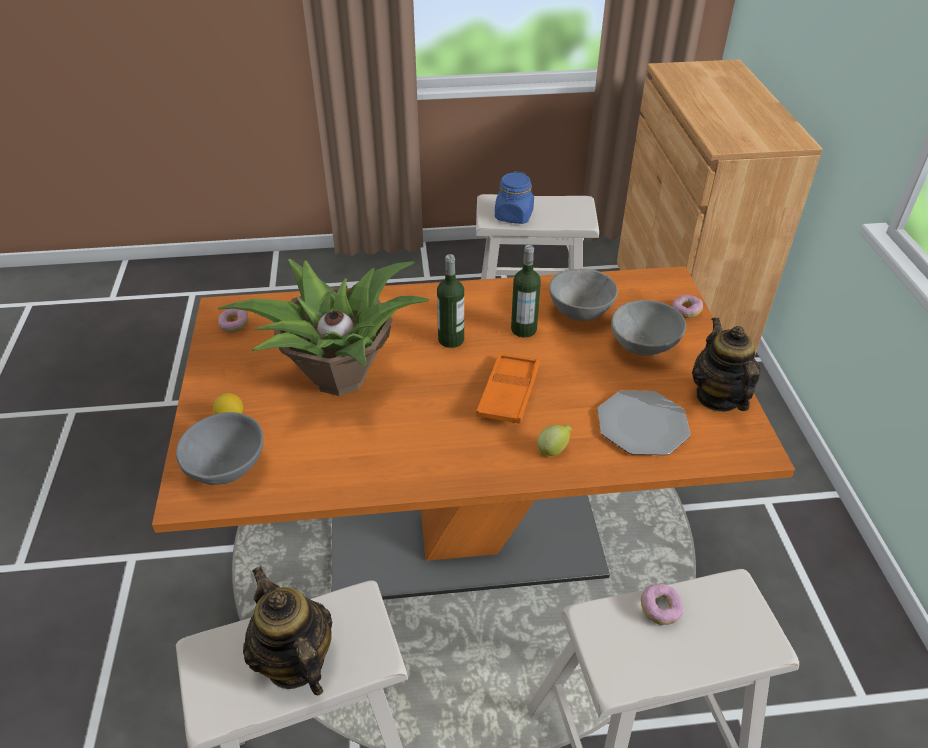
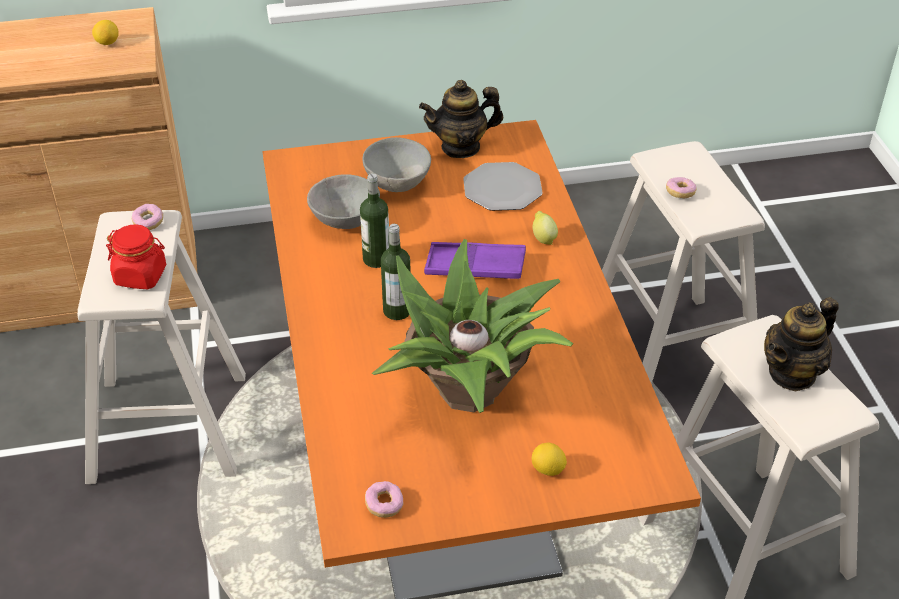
camera: 95 degrees left, 0 degrees up
grey bowl [176,412,263,485] -> none
orange tray [476,353,540,424] -> purple tray [424,242,526,279]
blue jar [495,171,534,224] -> red jar [106,224,166,289]
donut [672,295,703,318] -> donut moved to [132,204,163,230]
none -> lemon [92,20,119,45]

